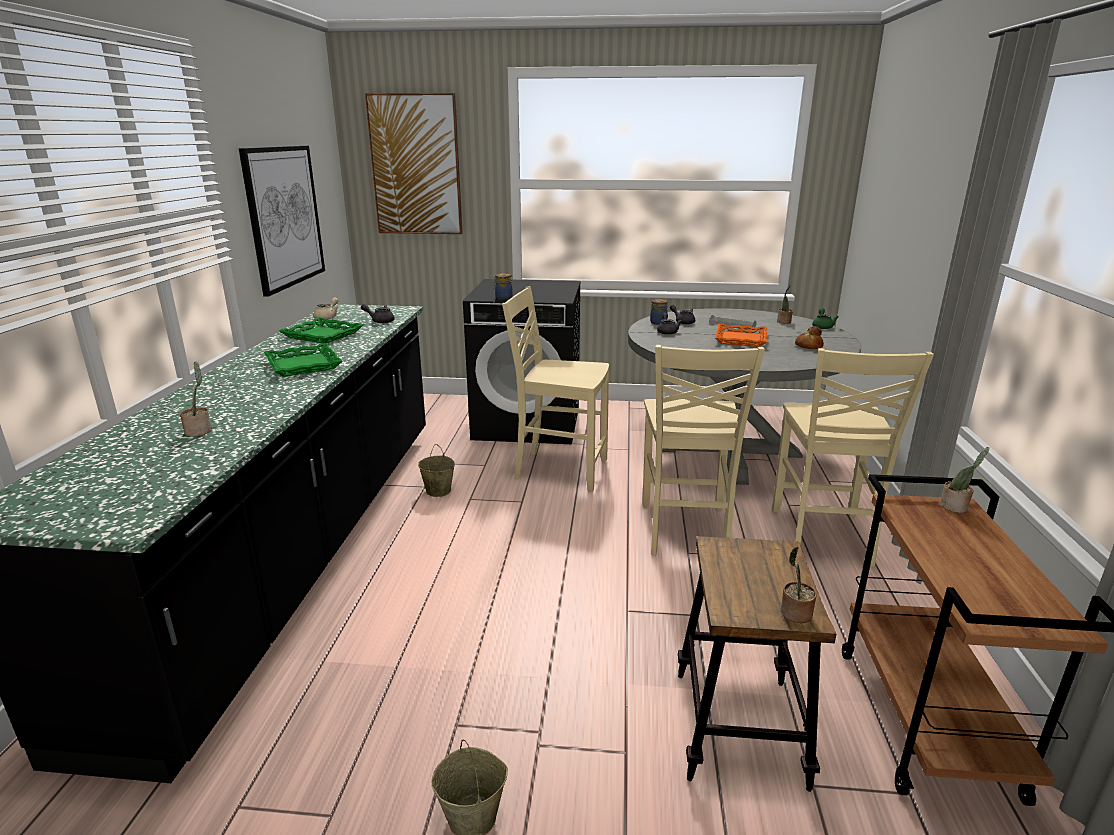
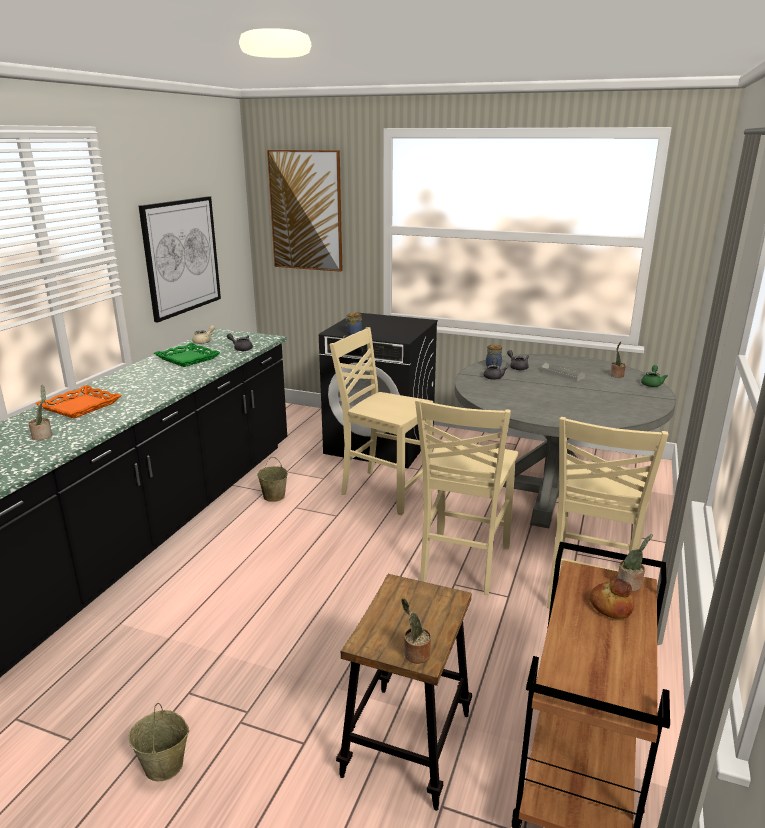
camera: 15 degrees right, 0 degrees up
green tray [264,343,342,377] -> none
orange tray [715,323,767,347] -> orange tray moved to [35,385,122,418]
bread [795,326,824,349] -> bread moved to [590,578,634,619]

